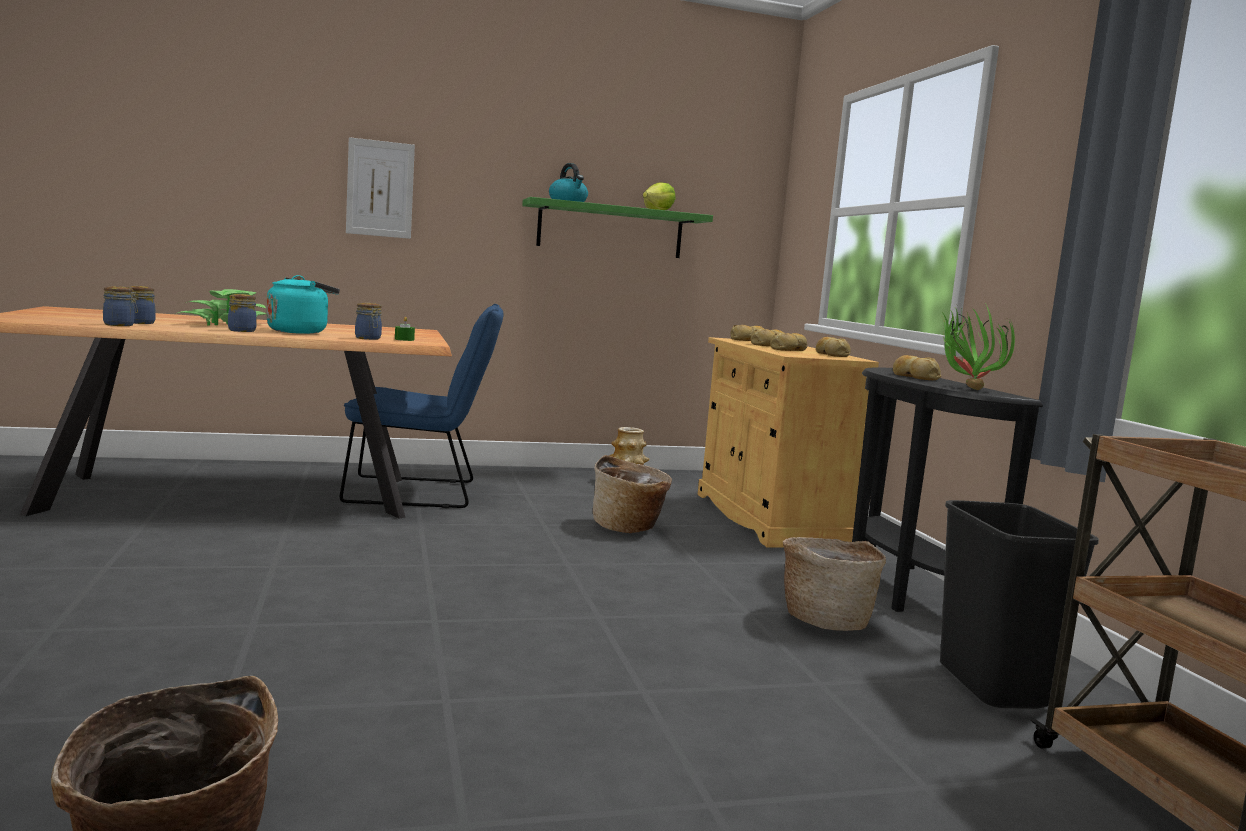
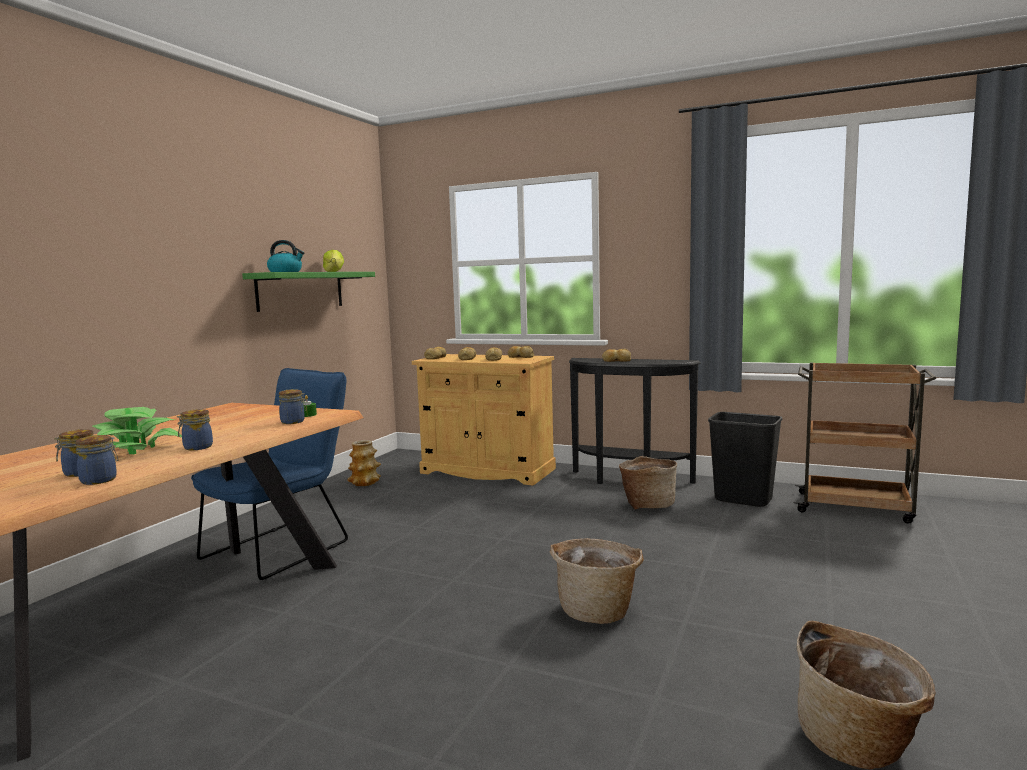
camera: 50 degrees left, 0 degrees up
turquoise kettle [266,275,340,334] -> none
picture [346,137,415,239] -> none
basket [593,455,672,533] -> basket moved to [550,538,644,624]
potted plant [940,303,1015,390] -> none

